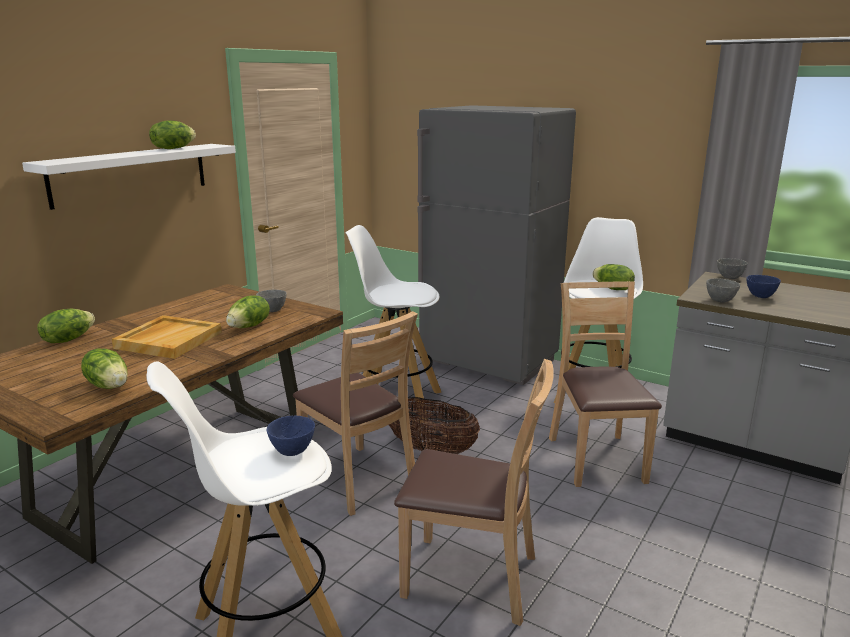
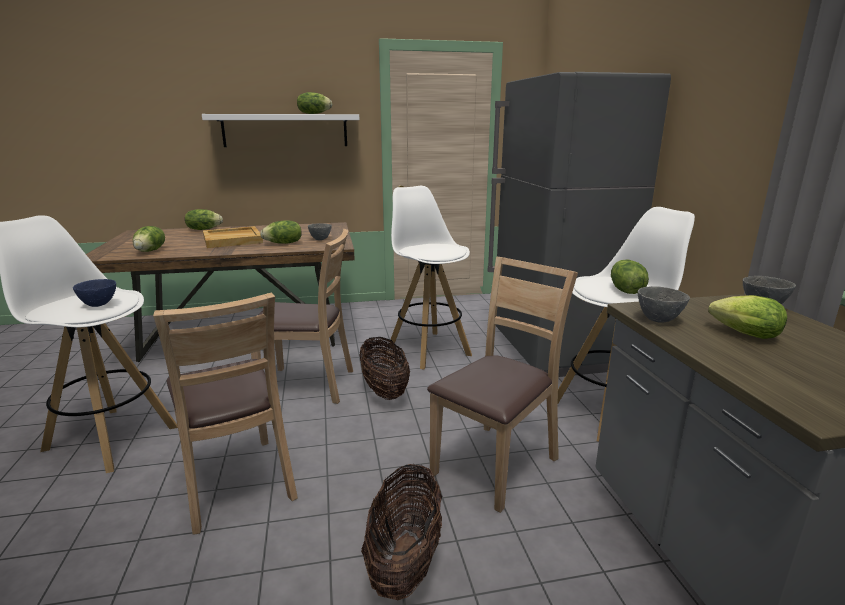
camera: 45 degrees right, 0 degrees up
brown chair [293,311,418,516] -> brown chair turned 90 degrees counterclockwise [251,229,353,404]
blue bowl [746,275,781,298] -> lettuce [708,295,787,339]
none -> basket [361,463,442,600]

